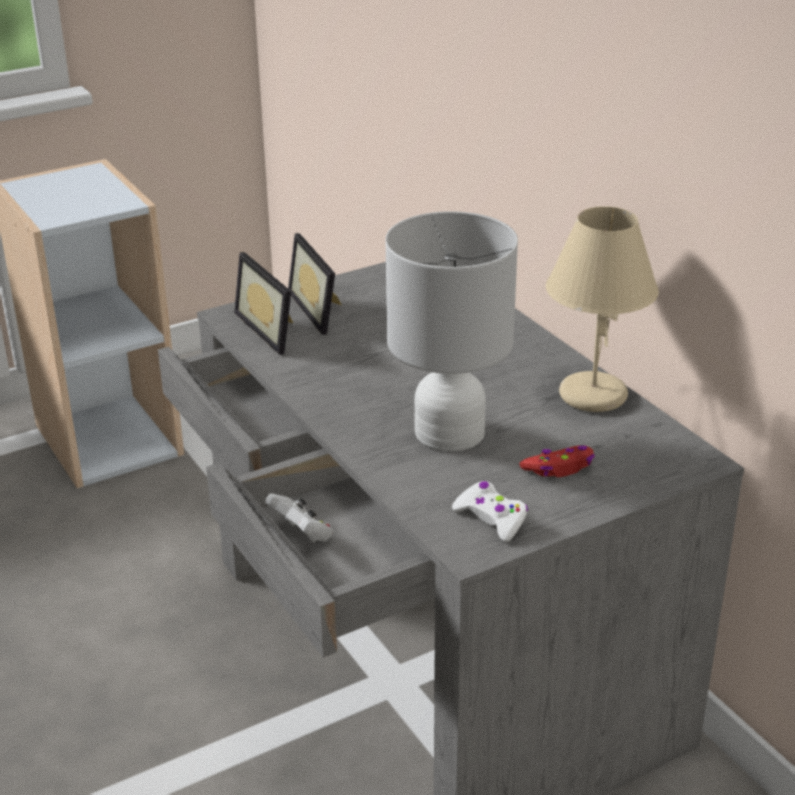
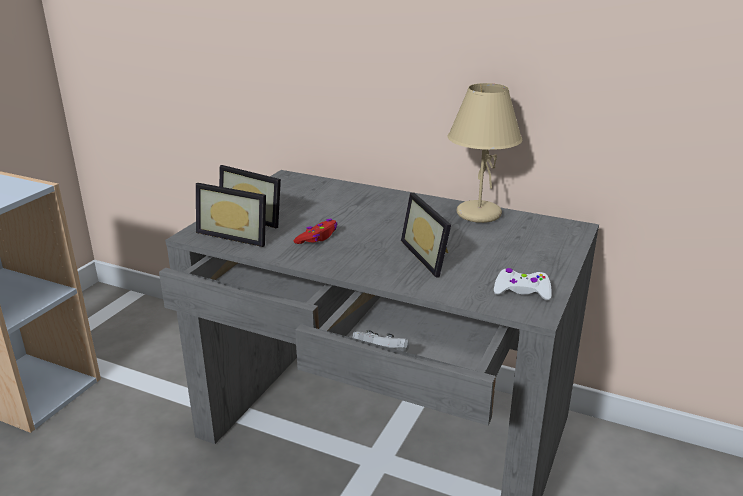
camera: 35 degrees left, 5 degrees down
grey table lamp [386,211,518,451] -> picture frame [401,192,451,277]
red game controller [519,445,595,477] -> red game controller moved to [294,219,337,244]

